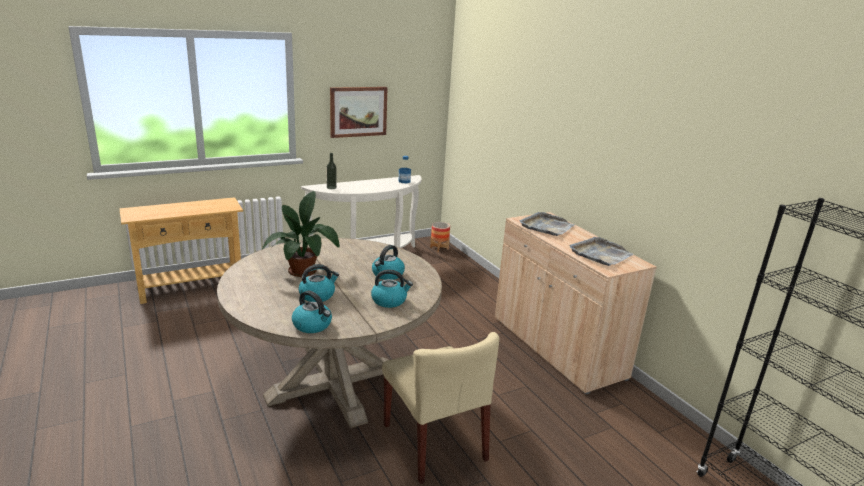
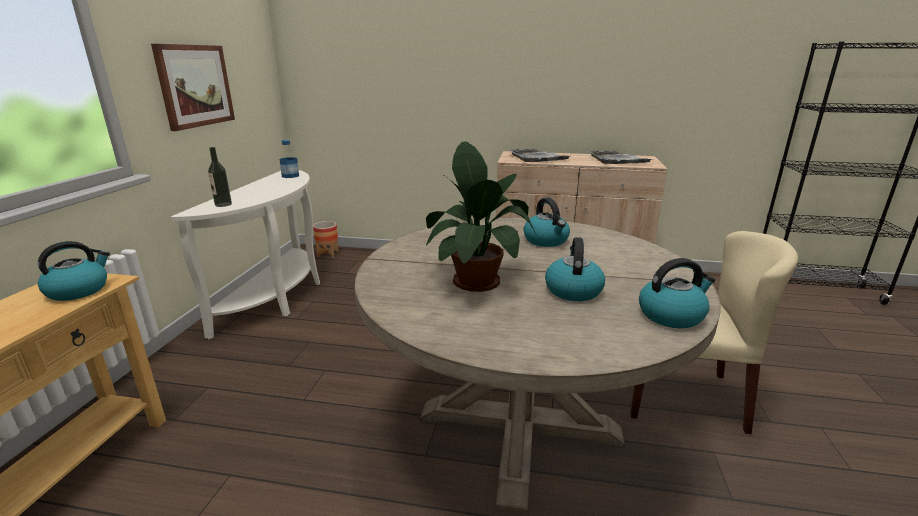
camera: 50 degrees left, 0 degrees up
kettle [371,269,413,308] -> kettle moved to [38,241,110,301]

